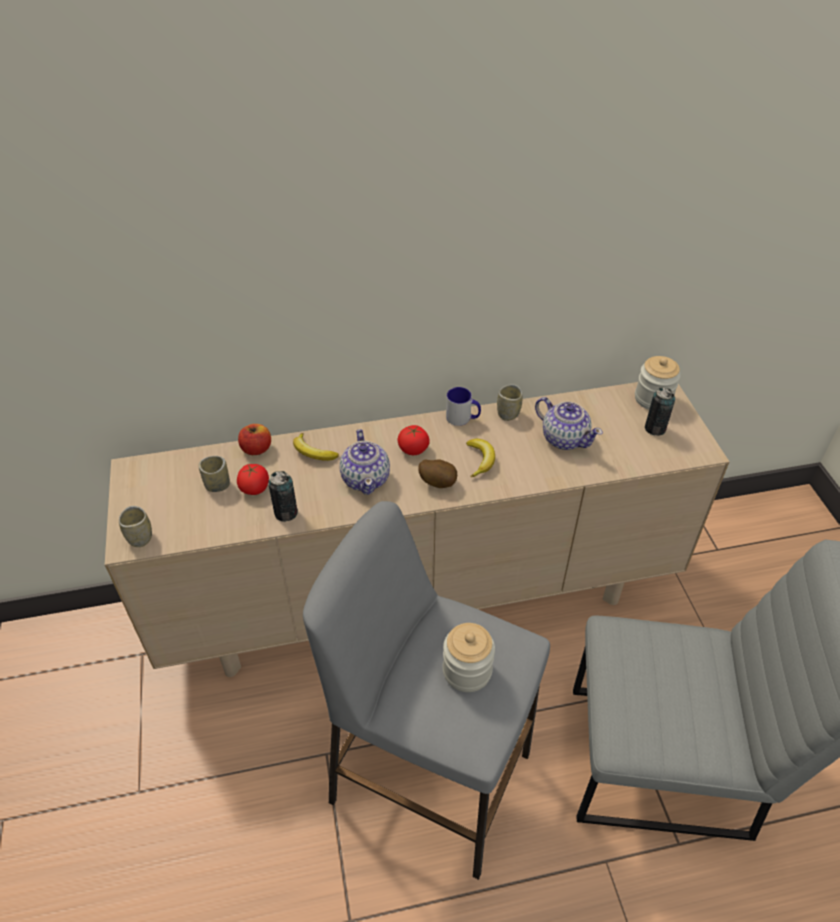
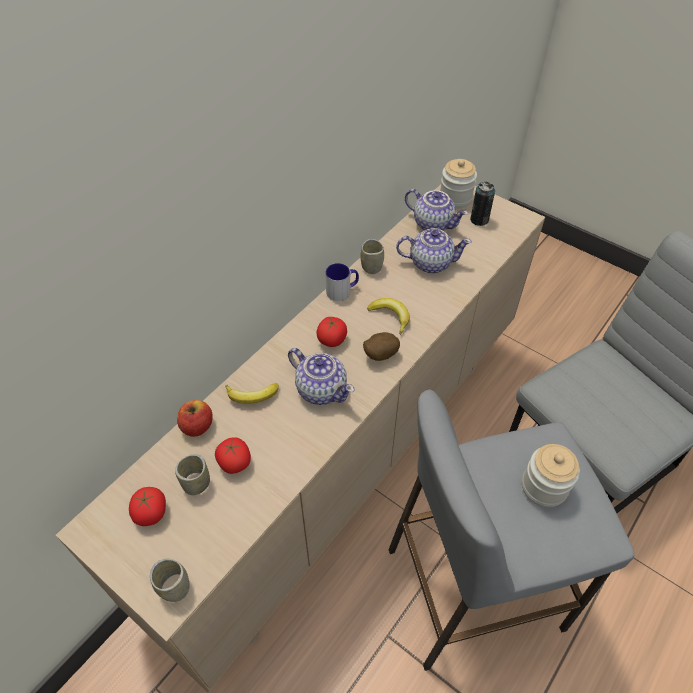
camera: 40 degrees left, 5 degrees up
can [268,471,298,522] -> none
none -> tomato [129,487,166,526]
none -> teapot [405,189,468,231]

